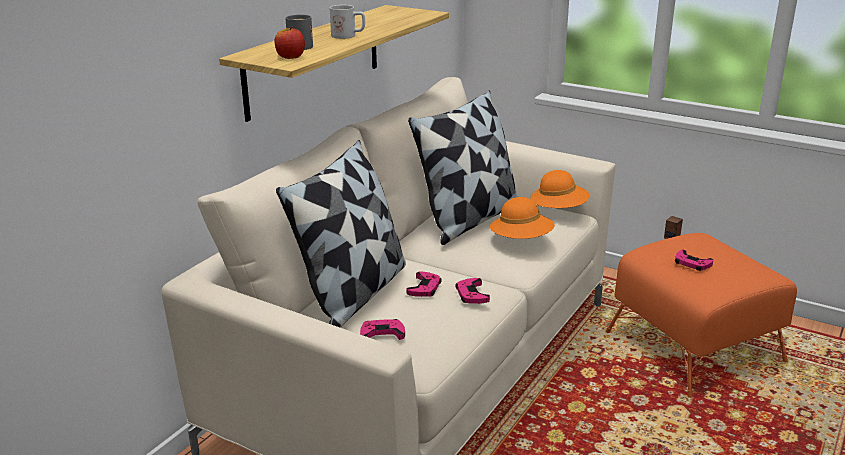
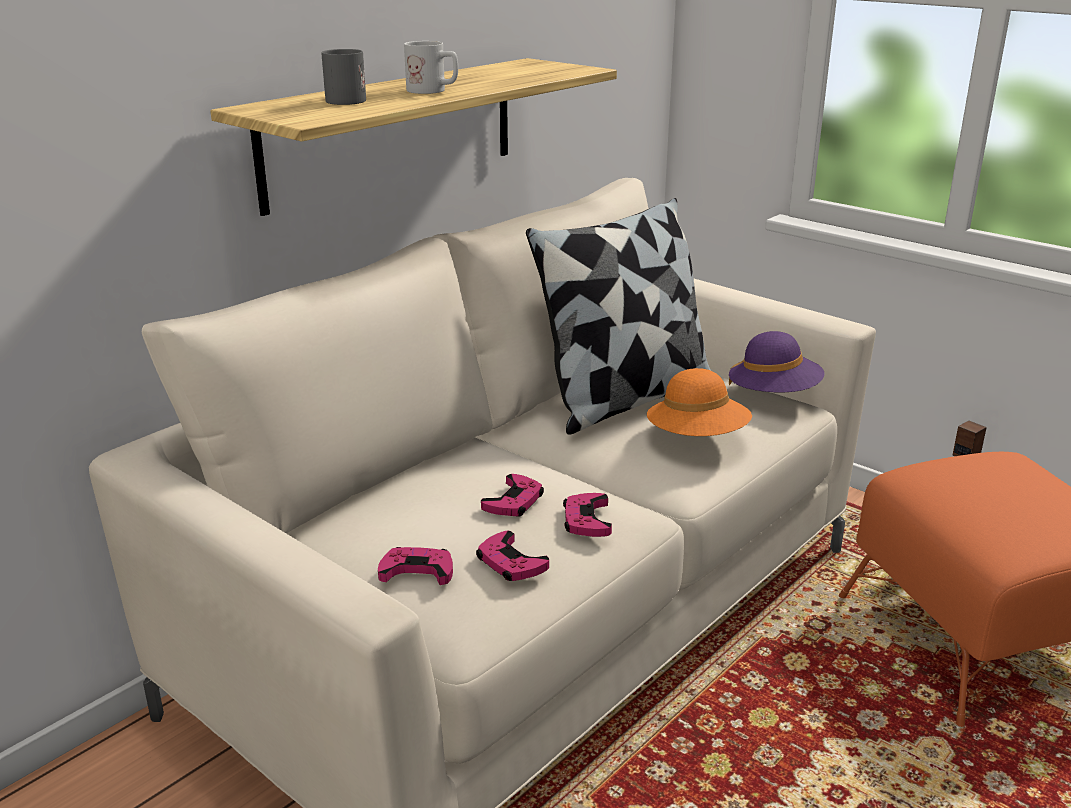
camera: 10 degrees right, 0 degrees up
apple [274,26,305,59] -> none
pillow [276,140,406,328] -> none
orange hat [530,170,589,208] -> purple hat [729,331,825,392]
pink game controller [675,250,713,271] -> pink game controller moved to [476,531,549,581]

